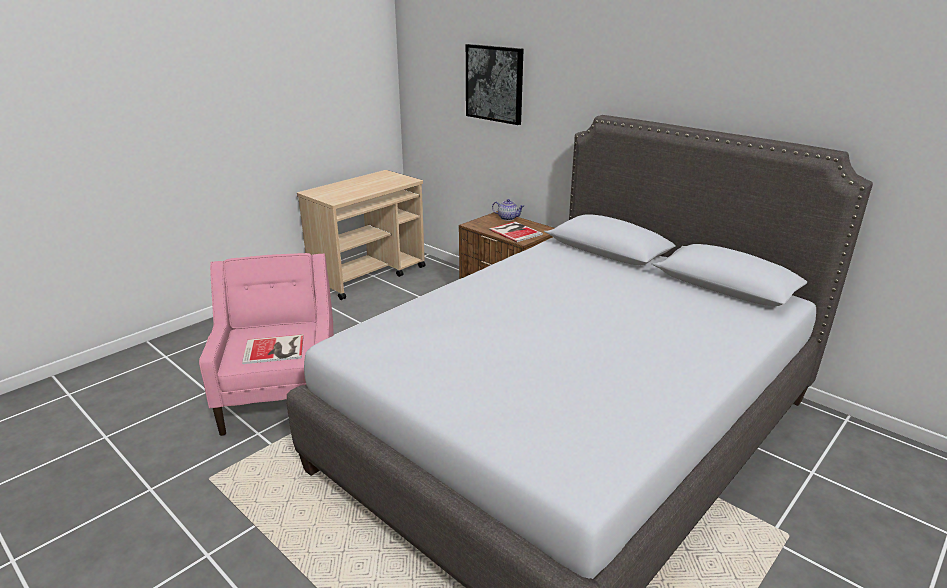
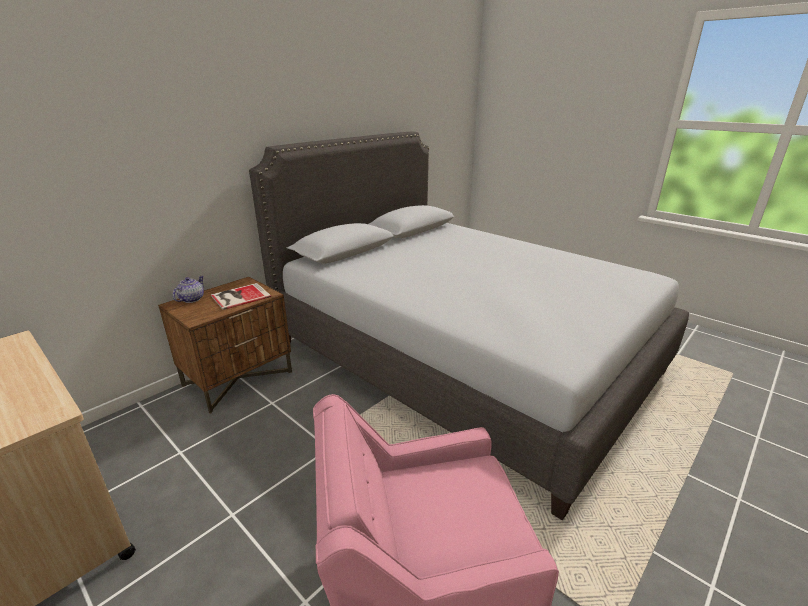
camera: 90 degrees left, 0 degrees up
book [242,334,304,364] -> none
picture [466,44,524,125] -> none

